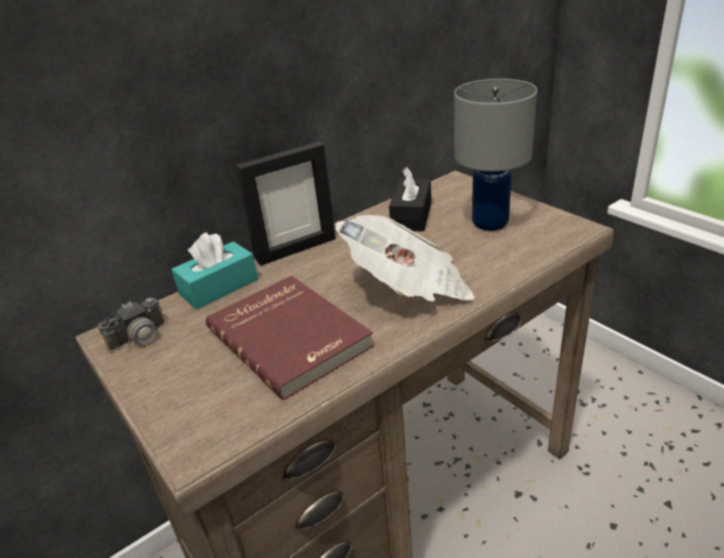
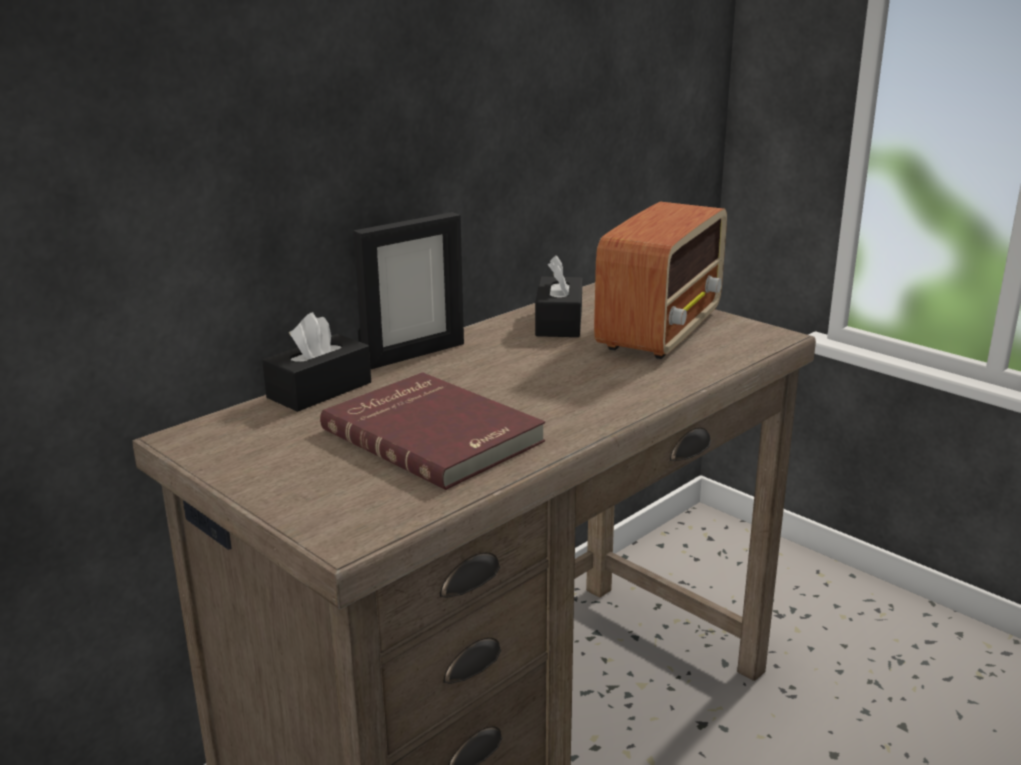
camera: 10 degrees left, 10 degrees down
camera [98,298,186,357] -> none
turquoise tissue box [171,233,258,309] -> black tissue box [262,312,371,412]
newspaper [335,215,475,302] -> none
grey table lamp [454,79,537,231] -> radio [594,202,727,359]

